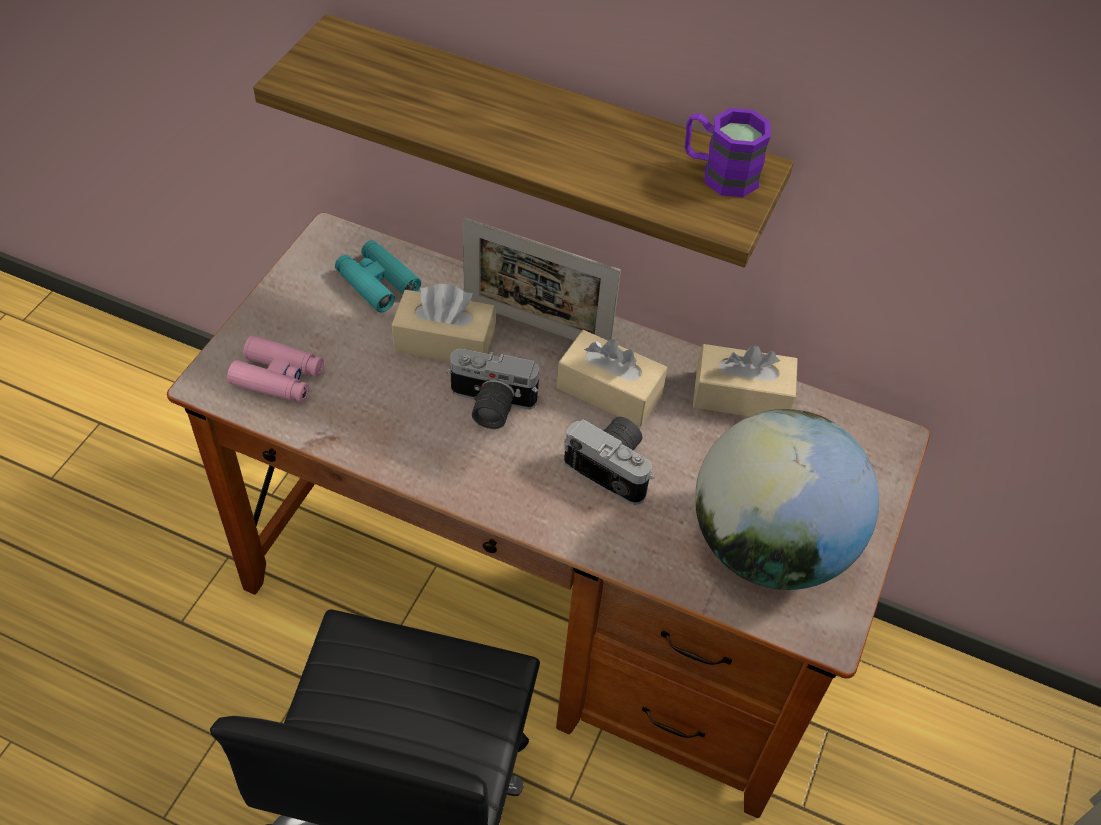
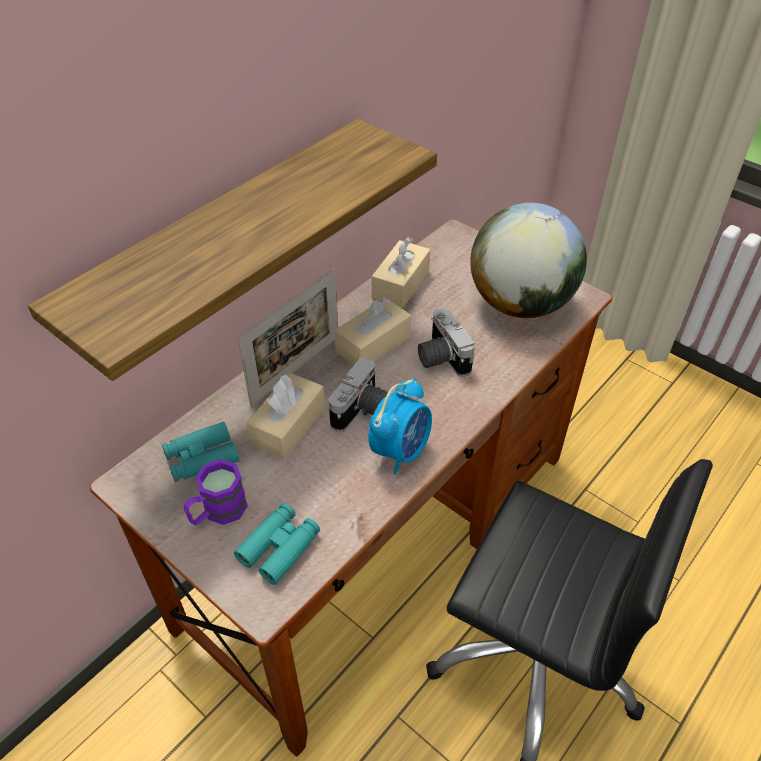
camera: 70 degrees left, 5 degrees down
pink binoculars [227,336,324,403] -> turquoise binoculars [234,503,320,585]
camera [564,417,655,505] -> camera turned 75 degrees counterclockwise [418,308,475,377]
purple mug [685,108,771,197] -> purple mug moved to [184,459,248,525]
none -> alarm clock [368,377,432,475]

